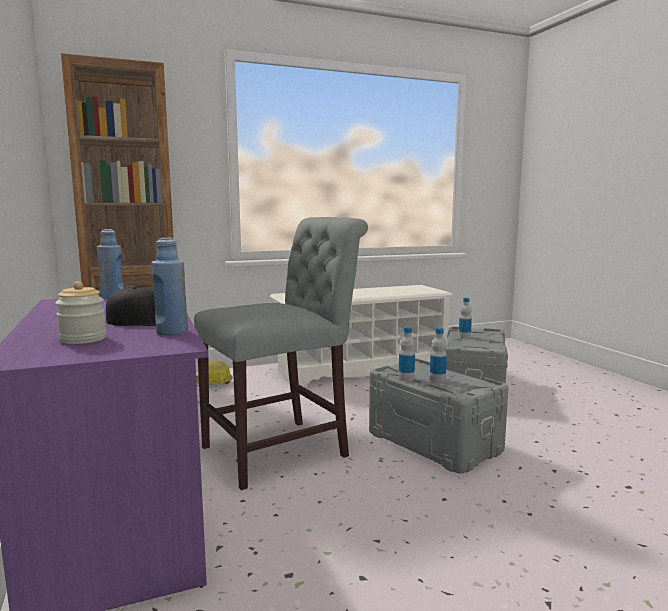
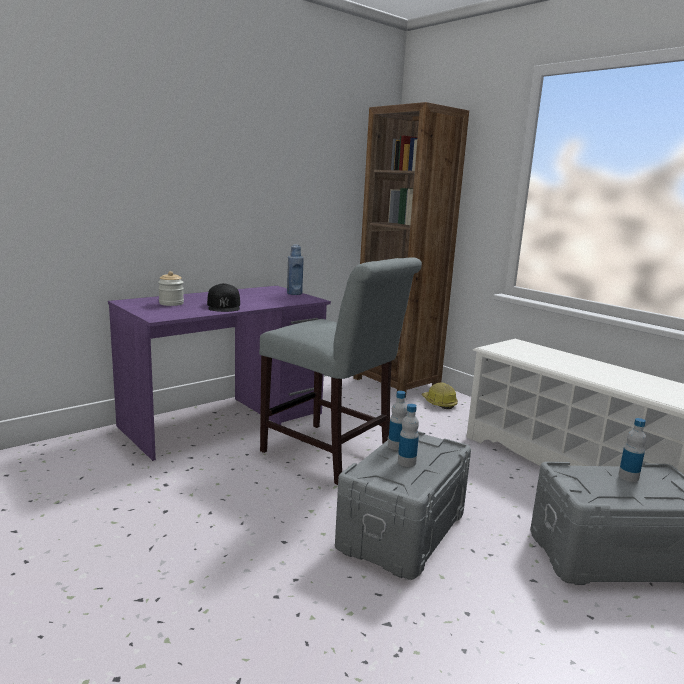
camera: 70 degrees right, 5 degrees up
blue bottle [151,238,188,336] -> none

